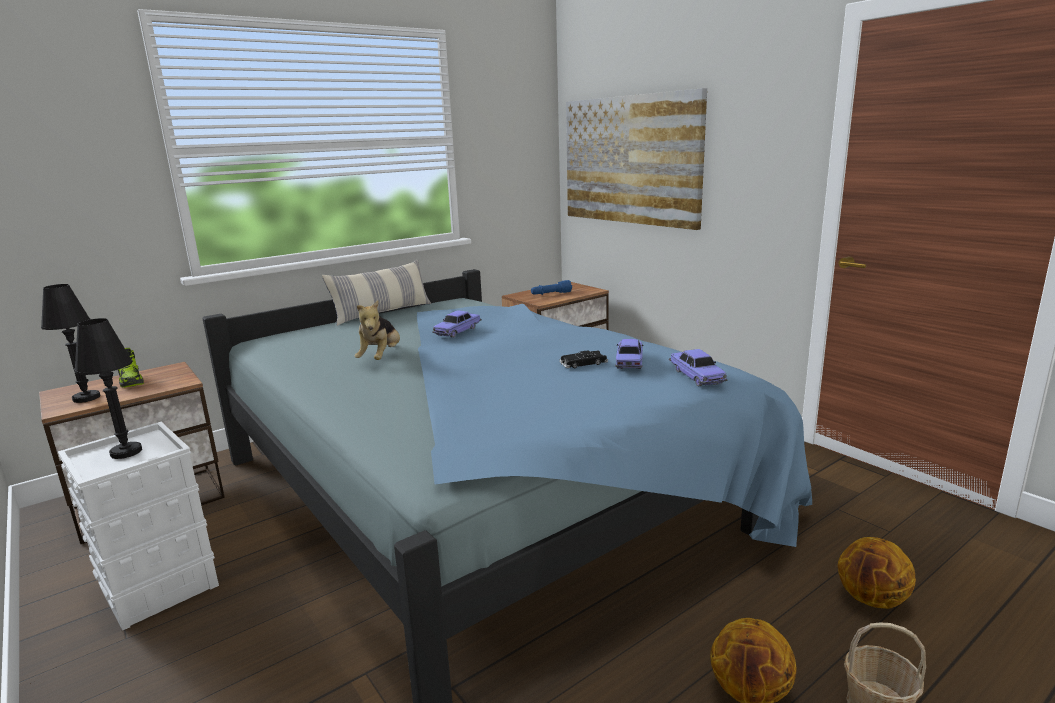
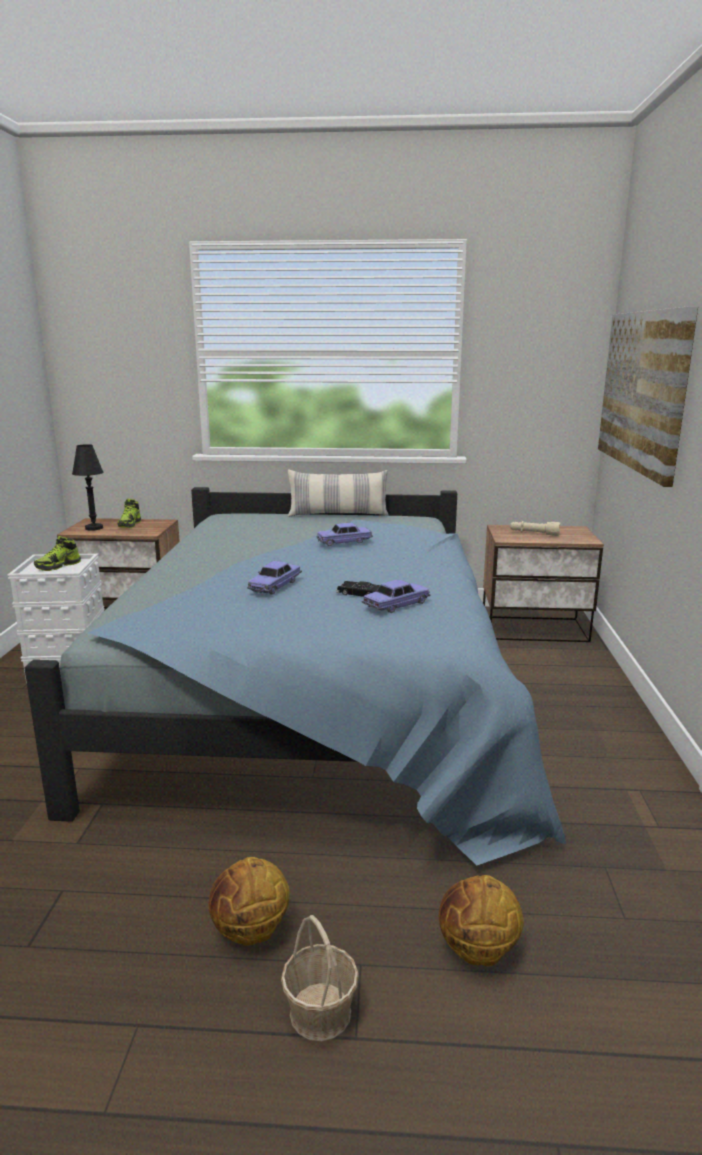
camera: 40 degrees right, 0 degrees up
black table lamp [74,318,142,459] -> shoe [34,536,81,571]
plush toy [355,300,400,360] -> none
blue flashlight [531,280,572,295] -> beige flashlight [510,521,560,536]
toy car [669,349,728,386] -> toy car moved to [247,561,302,595]

